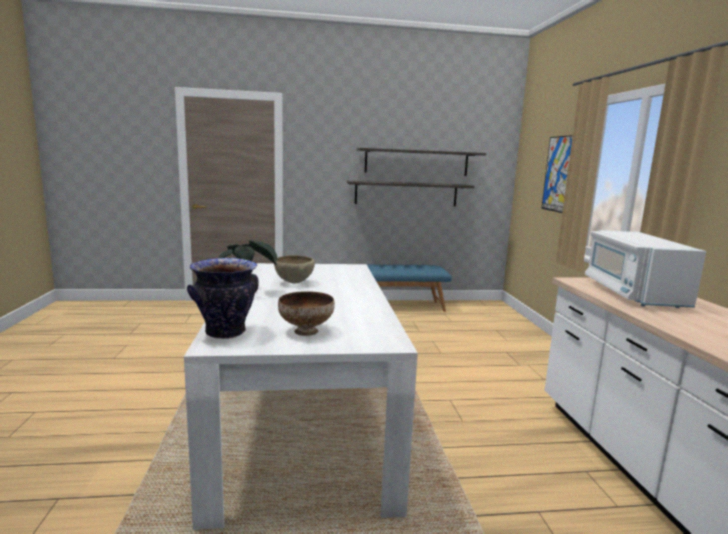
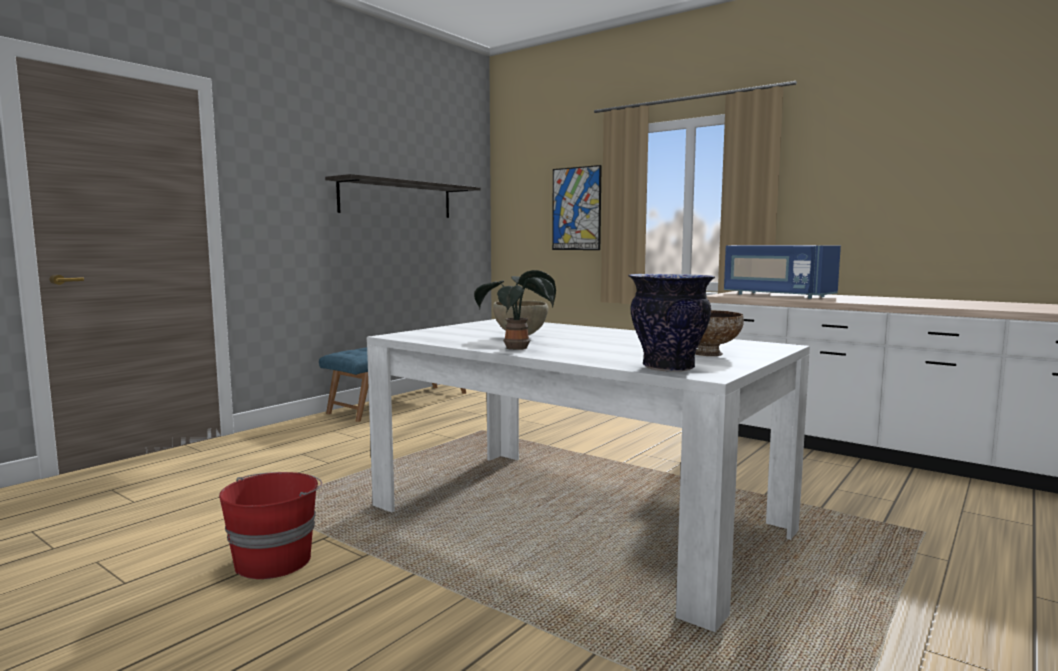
camera: 45 degrees left, 5 degrees down
shelf [347,181,474,207] -> none
white microwave [585,230,706,308] -> blue microwave [724,245,841,299]
none -> red bucket [219,472,322,579]

